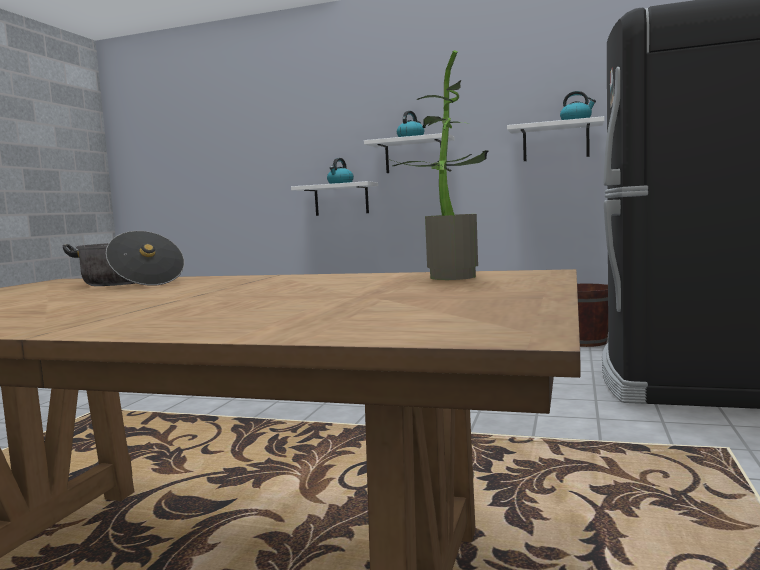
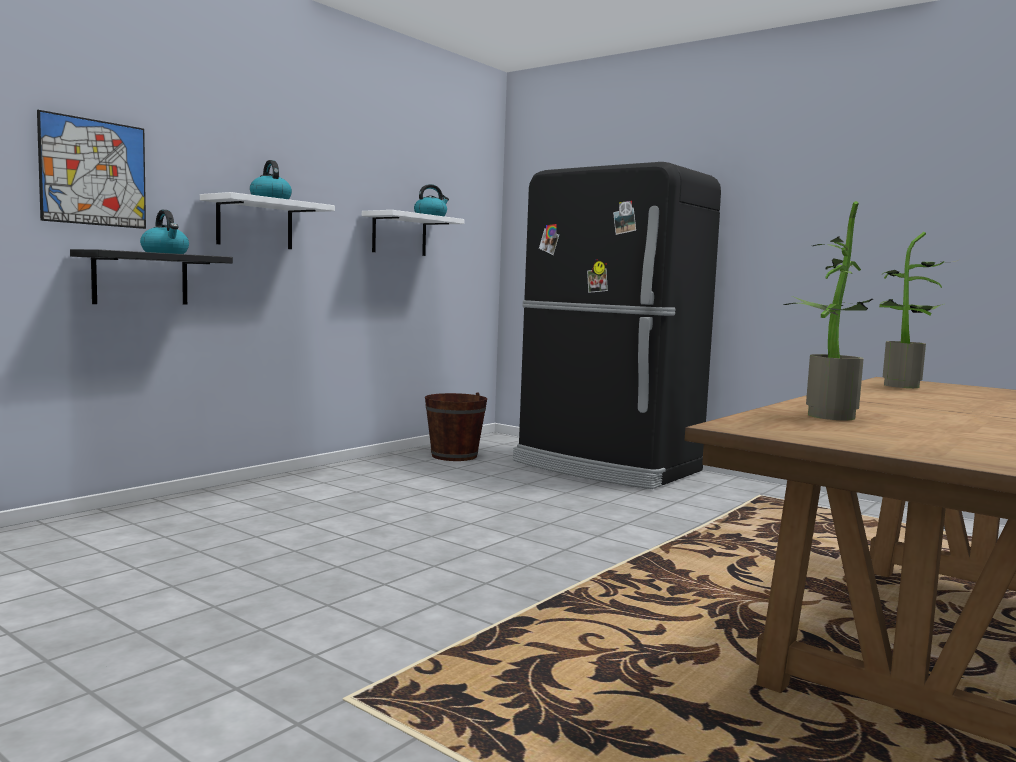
camera: 70 degrees left, 0 degrees up
cooking pot [63,231,184,286] -> potted plant [783,201,873,420]
white shelf [291,181,378,216] -> black shelf [70,249,233,304]
none -> picture [37,110,146,229]

